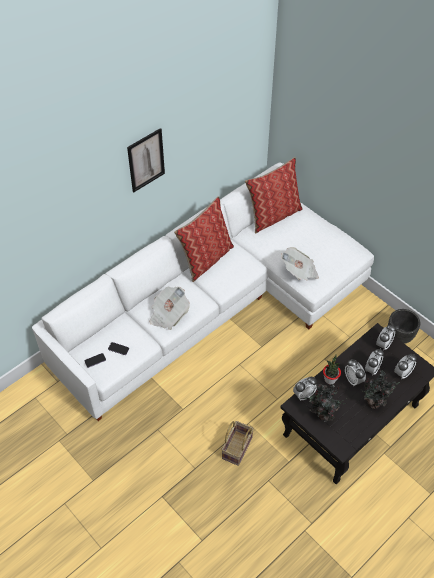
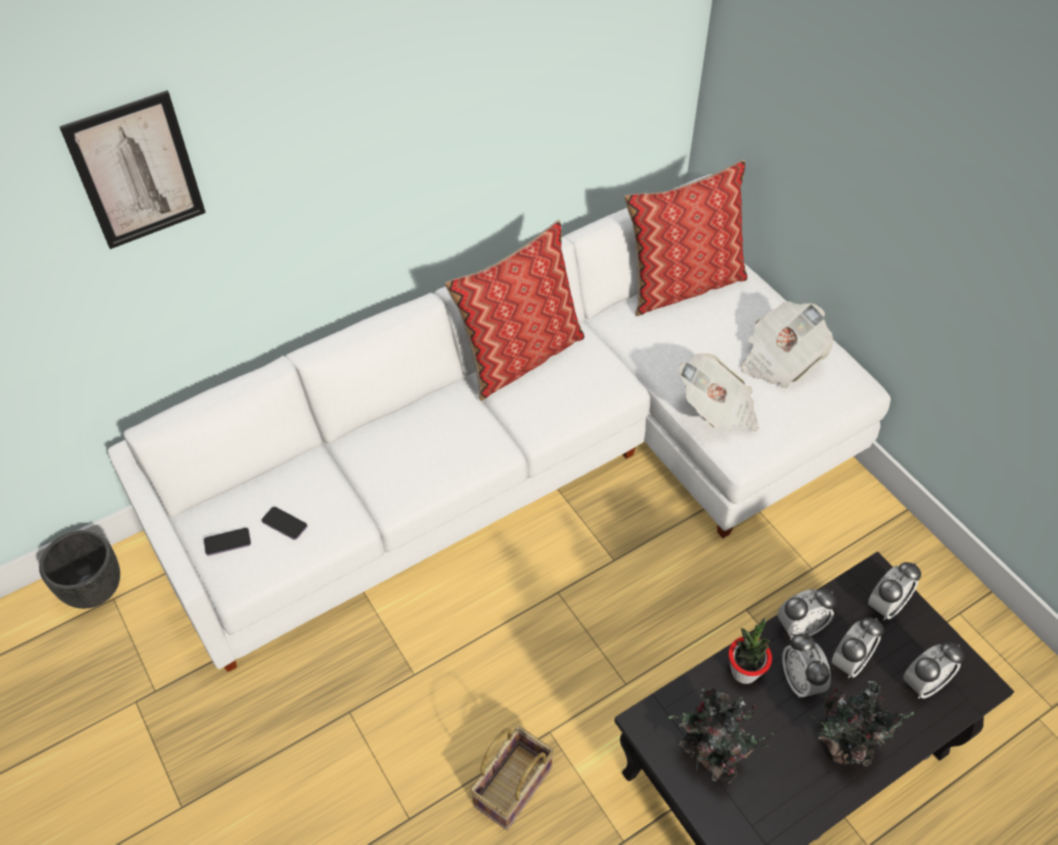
camera: 10 degrees right, 0 degrees up
picture [127,128,165,192] -> picture moved to [59,90,206,249]
newspaper [149,287,190,330] -> newspaper moved to [741,301,833,388]
alarm clock [293,377,317,401] -> alarm clock moved to [777,588,836,640]
black planter [388,309,420,344] -> black planter moved to [39,530,120,609]

